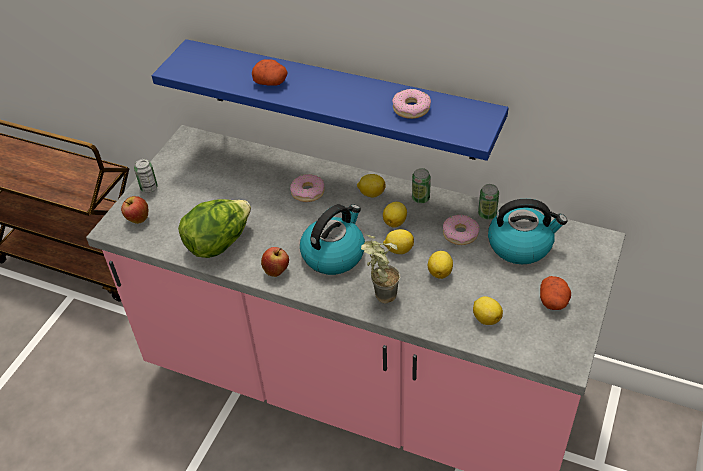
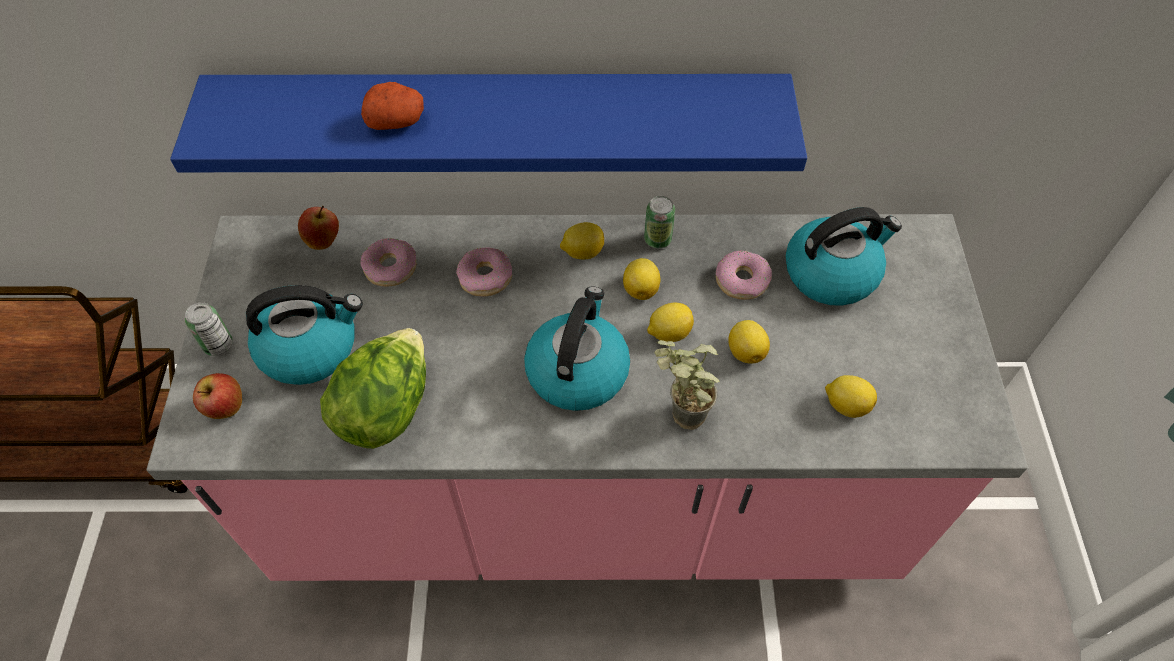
camera: 25 degrees left, 10 degrees up
apple [261,247,289,277] -> apple moved to [298,206,339,250]
donut [392,89,431,119] -> donut moved to [360,238,416,287]
can [478,184,499,220] -> none
potato [540,276,571,310] -> none
none -> kettle [246,285,363,385]

